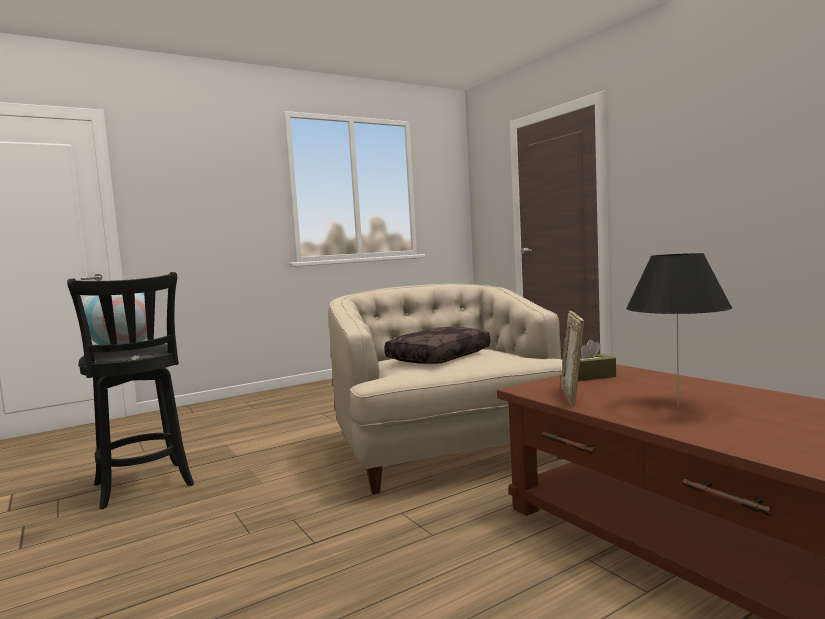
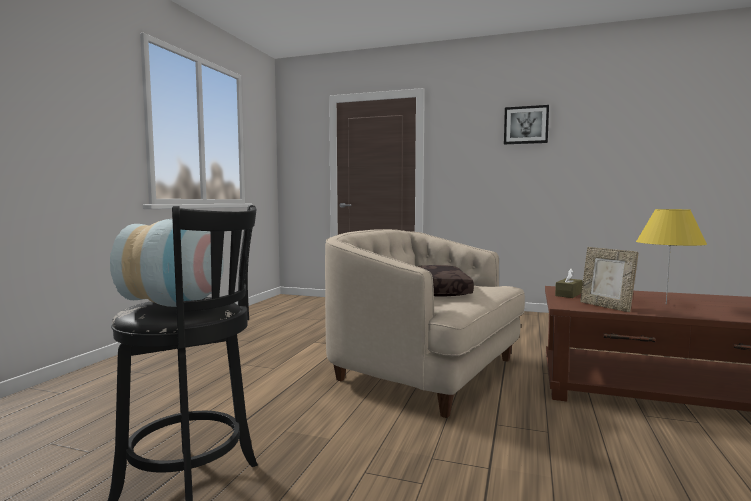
camera: 40 degrees left, 0 degrees up
black table lamp [626,253,732,406] -> yellow table lamp [636,209,707,305]
none -> picture [504,105,549,144]

